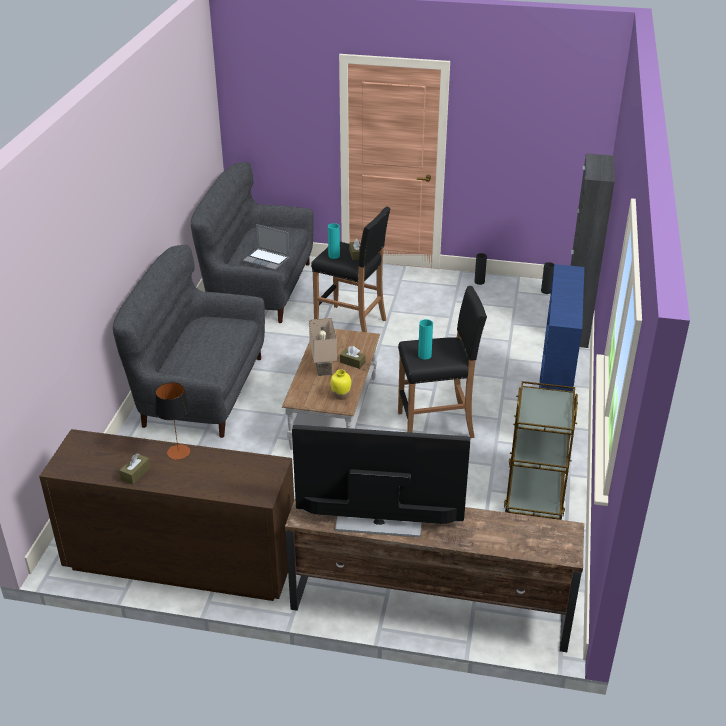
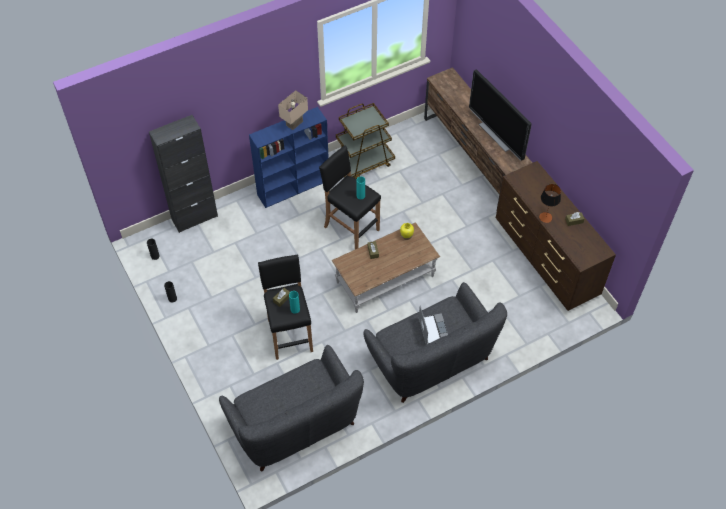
camera: 130 degrees left, 20 degrees up
laptop [243,224,290,271] -> laptop moved to [419,305,448,345]
beige table lamp [309,318,337,376] -> beige table lamp moved to [278,90,308,130]

